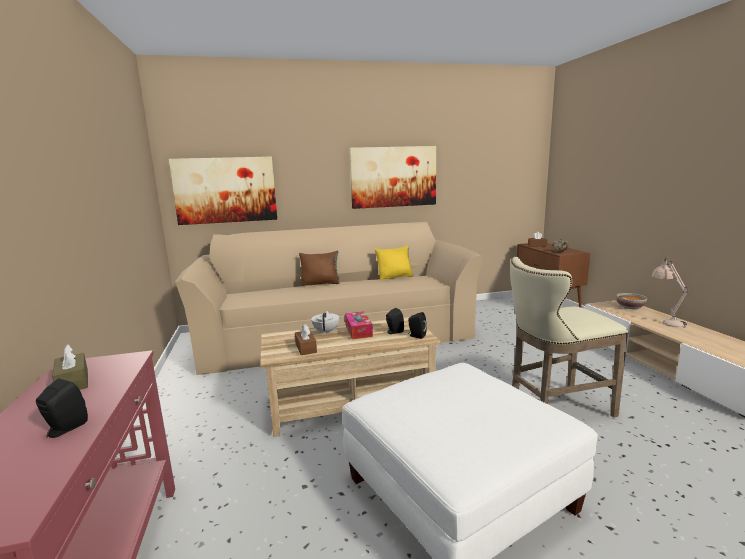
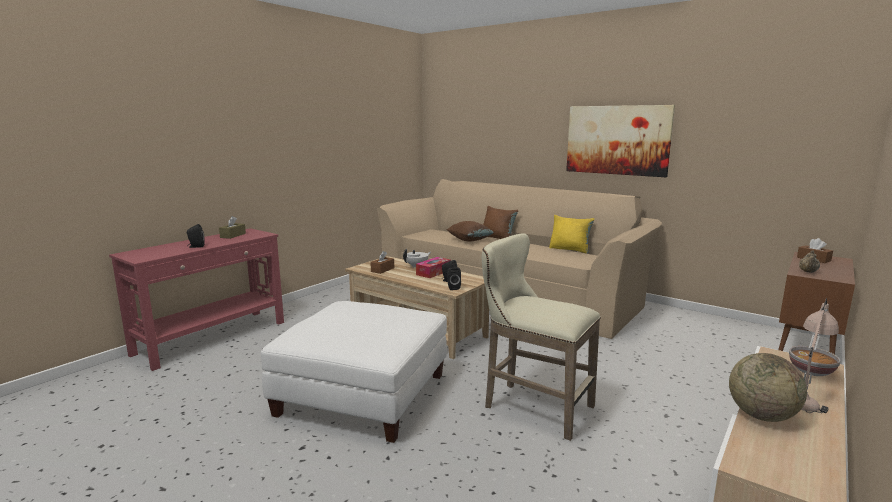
camera: 50 degrees right, 0 degrees up
picture [168,157,277,225] -> none
none -> brown pillow [447,221,495,242]
none -> globe [729,353,807,422]

